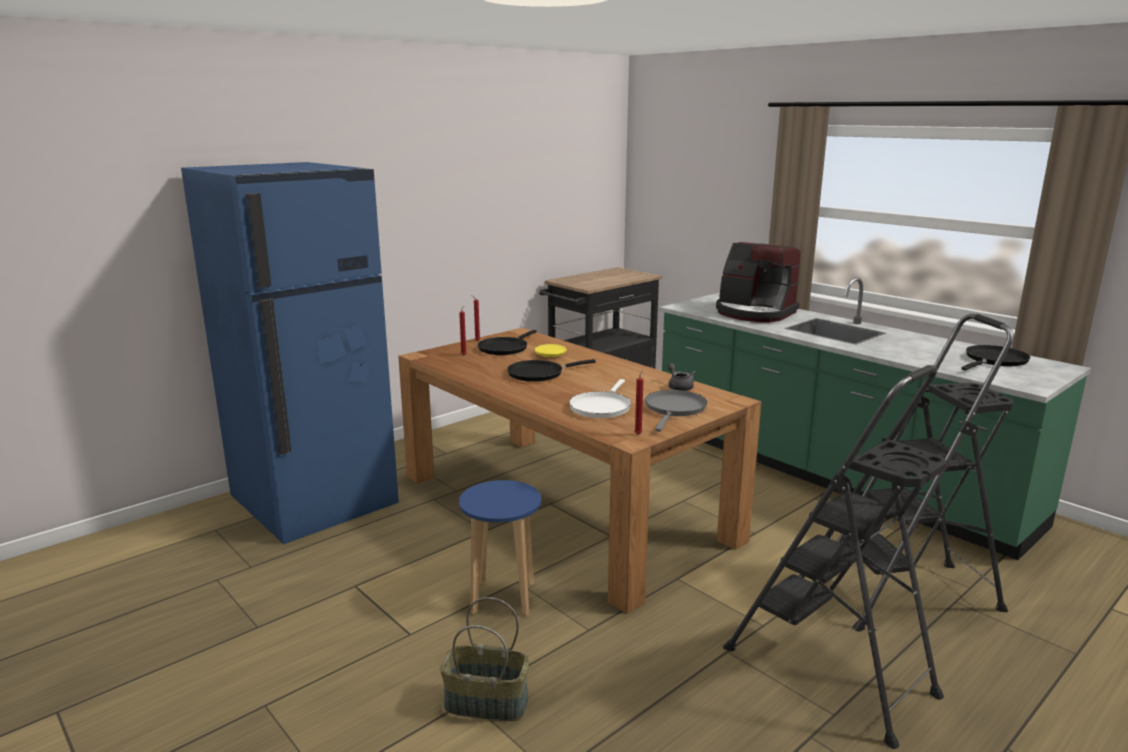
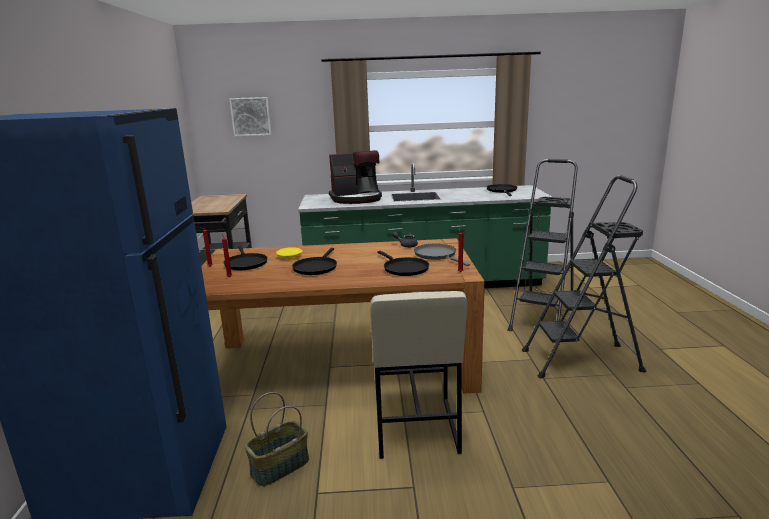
camera: 50 degrees left, 0 degrees up
basket [440,597,529,721] -> basket moved to [245,392,309,486]
blue stool [459,480,541,616] -> beige chair [371,291,468,459]
white frying pan [569,379,631,418] -> black frying pan [378,251,429,276]
none -> picture [229,97,271,137]

